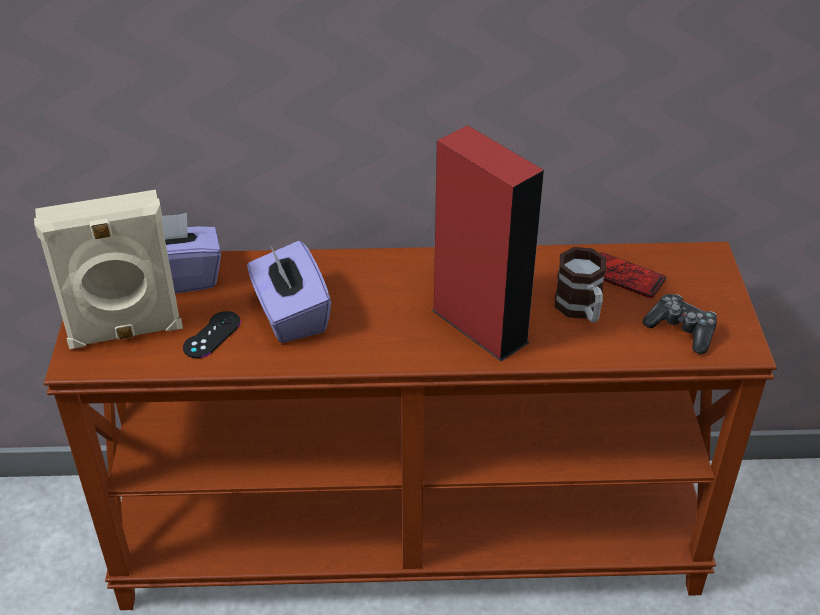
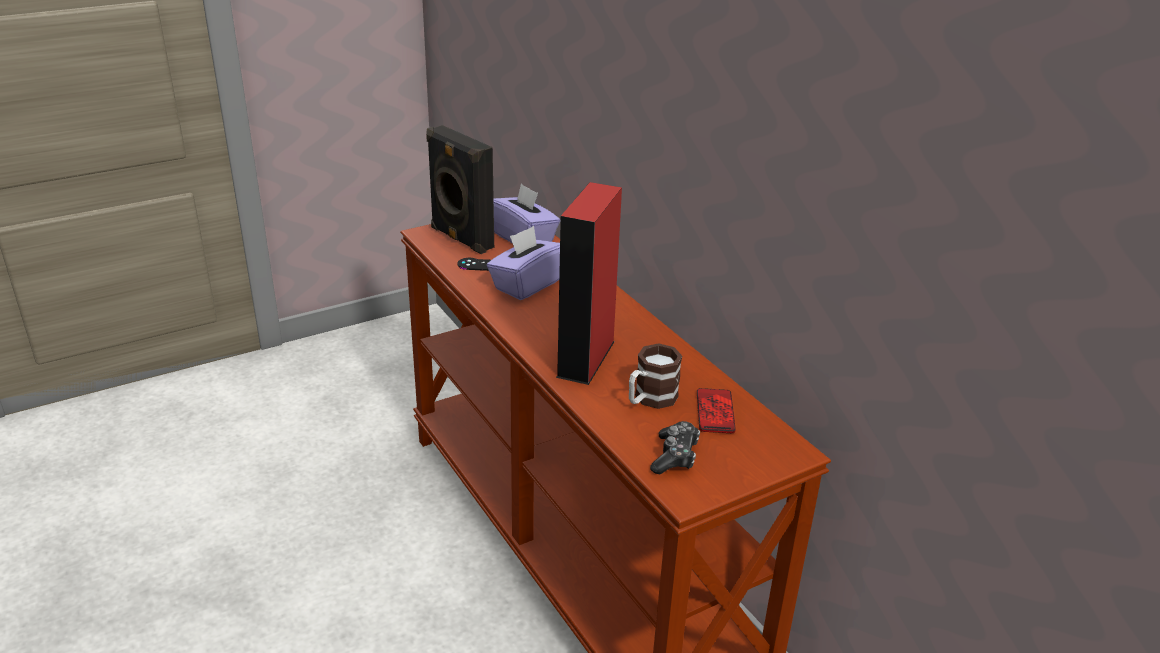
camera: 60 degrees right, 10 degrees down
beige speaker [34,190,183,349] -> black speaker [426,125,494,254]

